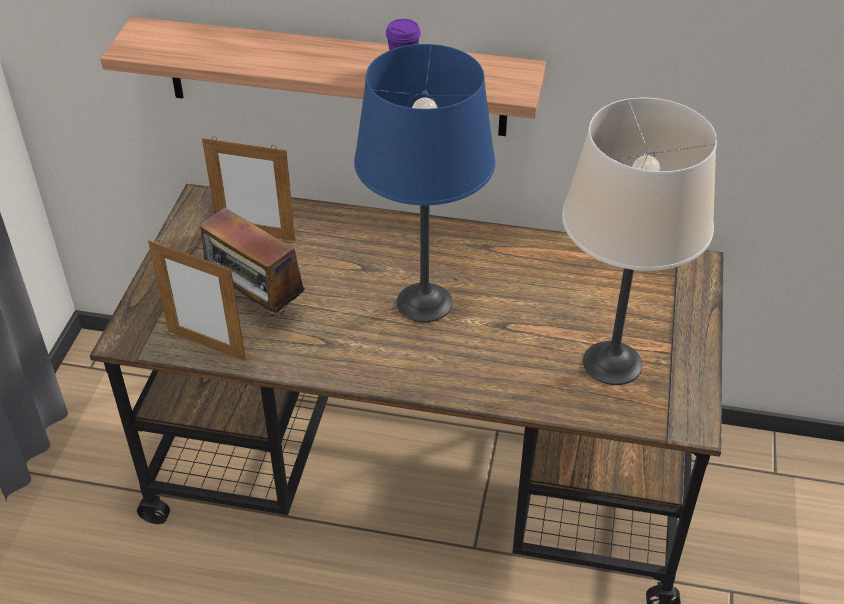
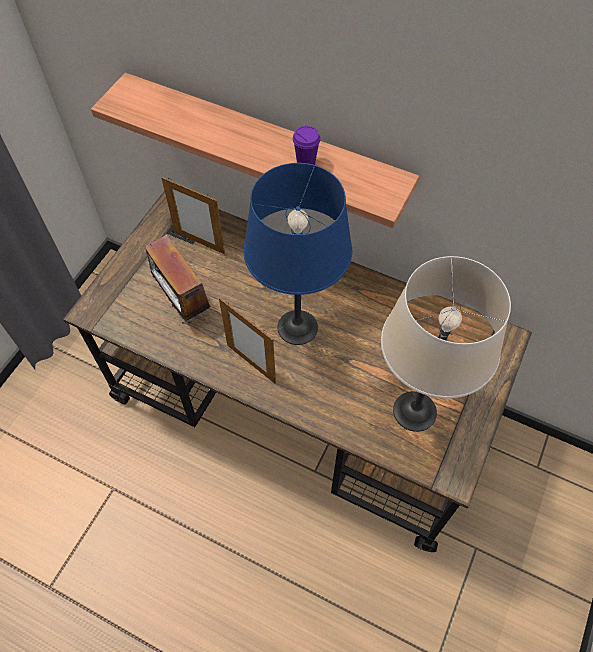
camera: 15 degrees right, 15 degrees up
picture frame [148,240,246,361] -> picture frame moved to [219,298,276,384]

